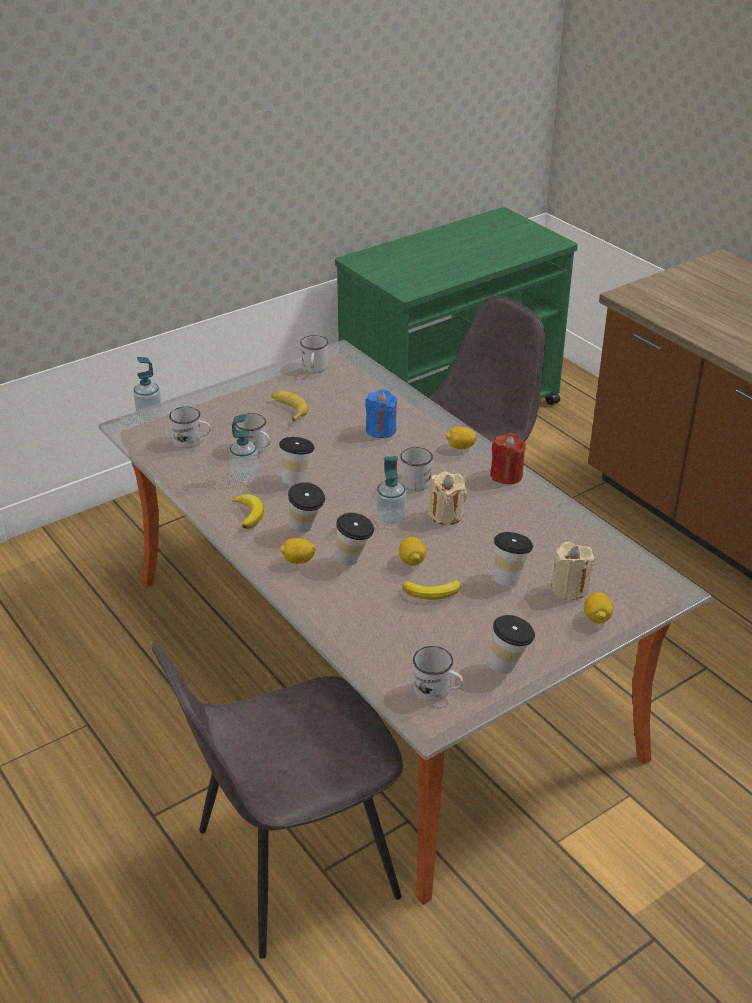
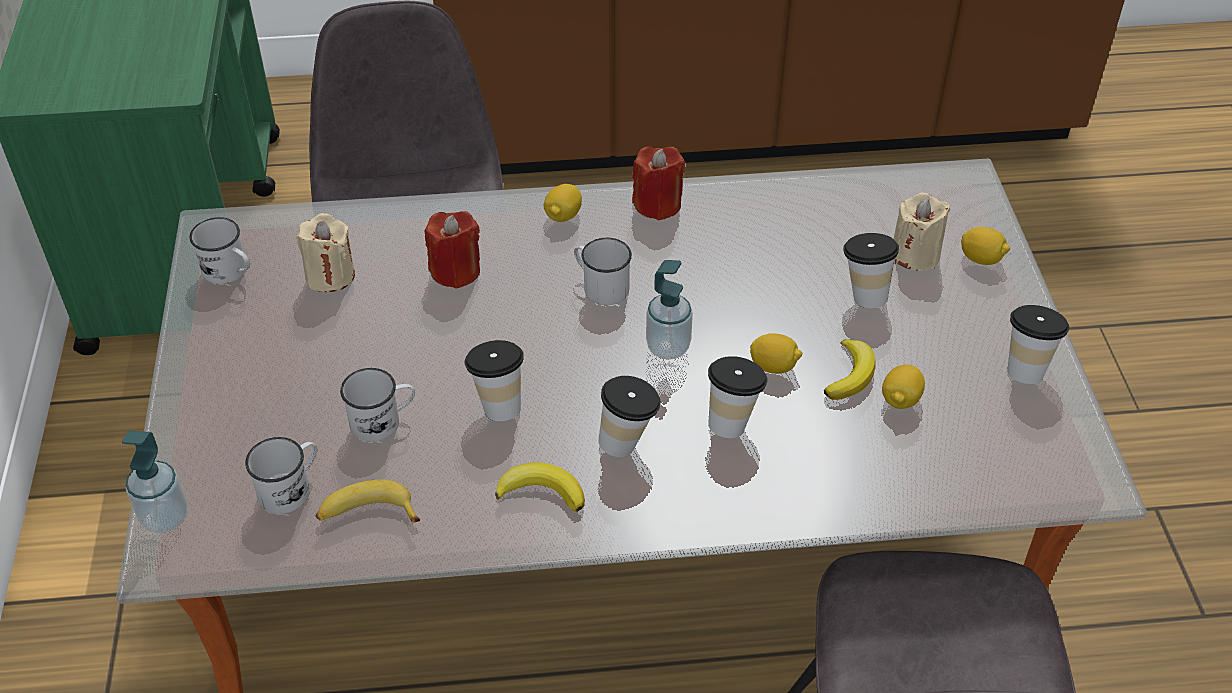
camera: 60 degrees left, 10 degrees up
soap dispenser [229,414,259,483] -> none
banana [271,391,309,422] -> banana moved to [316,479,420,522]
lemon [280,538,316,564] -> lemon moved to [882,365,925,409]
blue candle [365,389,397,438] -> red candle [425,211,480,289]
white mug [413,646,463,701] -> none
beige candle [428,471,467,525] -> beige candle moved to [296,213,355,292]

